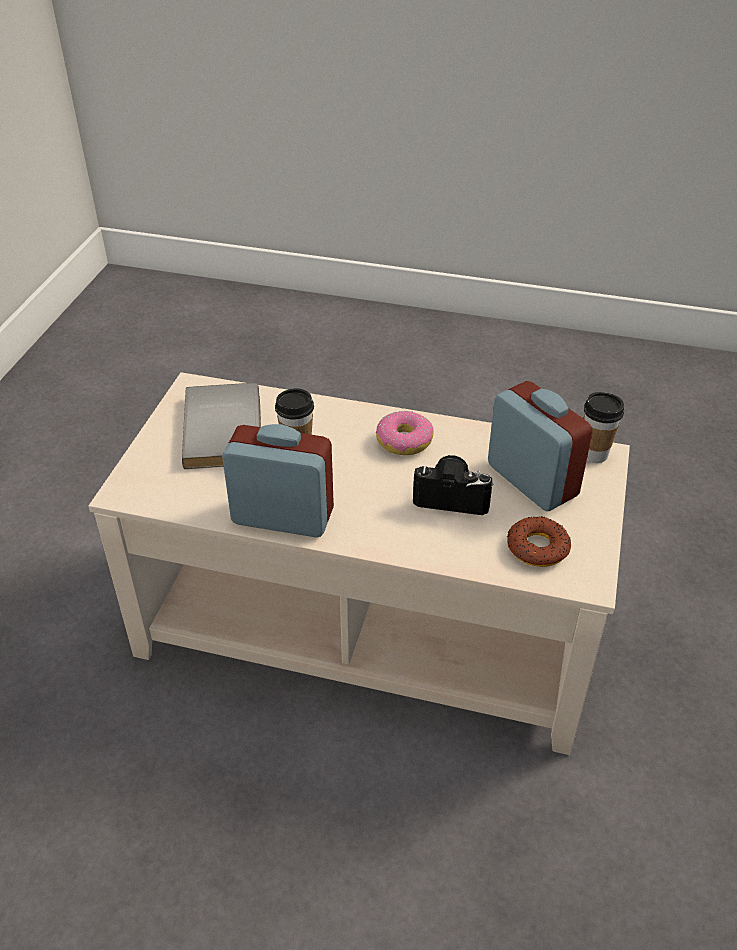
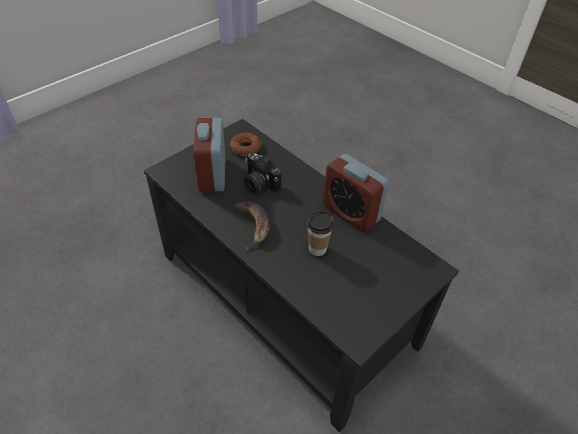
camera: 150 degrees left, 5 degrees up
beige coffee table [88,372,630,755] -> black coffee table [144,119,459,432]
grey book [182,383,261,469] -> none
donut [376,411,434,455] -> banana [234,201,270,251]
cup [584,392,624,463] -> none

